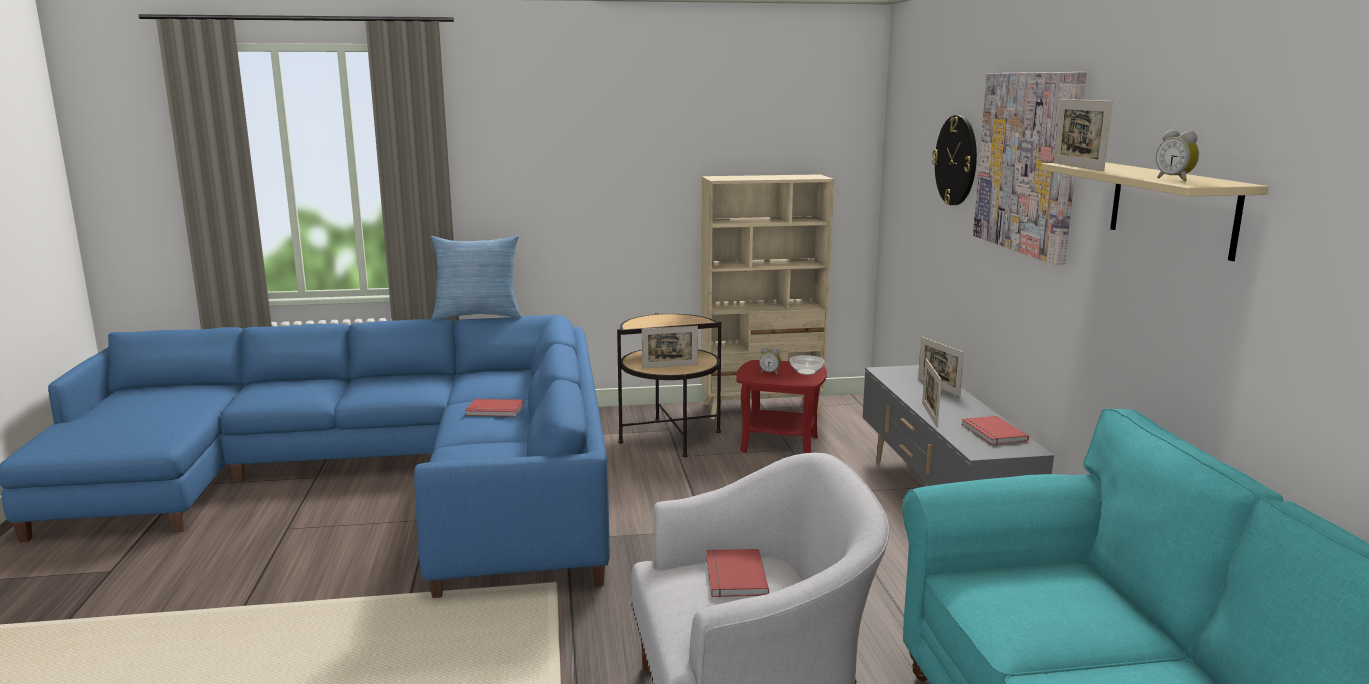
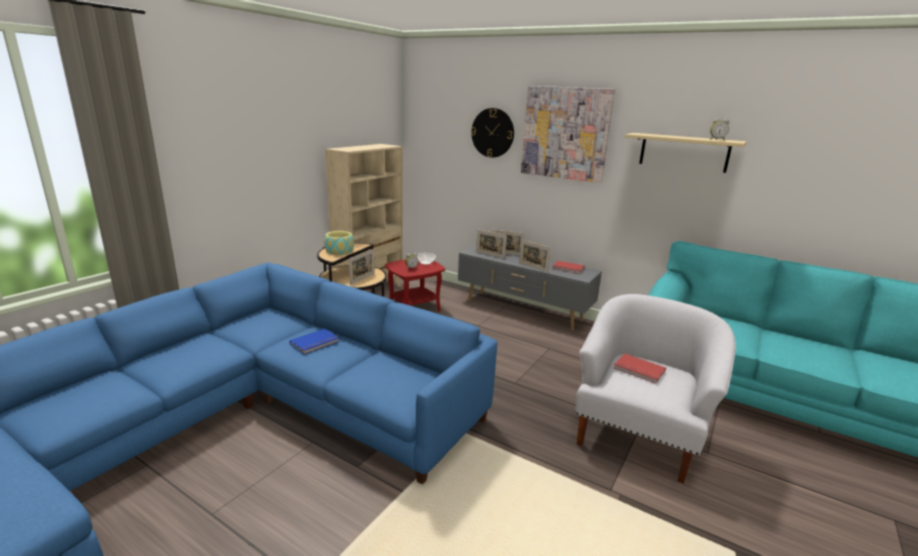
camera: 50 degrees left, 5 degrees up
pillow [430,235,522,321] -> none
red book [465,399,524,417] -> blue book [290,329,340,354]
picture frame [1053,99,1113,171] -> picture frame moved to [476,230,507,259]
none -> bowl [324,231,354,255]

